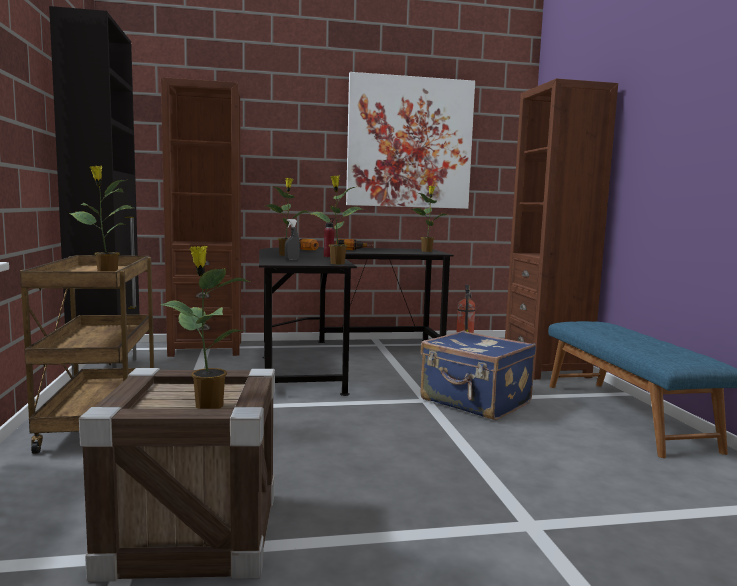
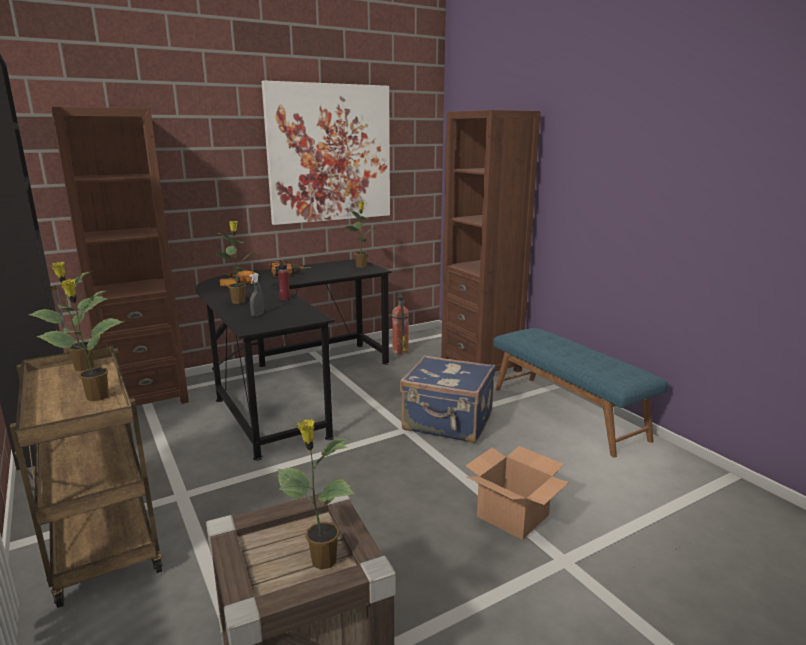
camera: 20 degrees left, 10 degrees up
potted plant [309,175,363,264] -> potted plant moved to [28,262,109,371]
none -> cardboard box [465,446,569,540]

